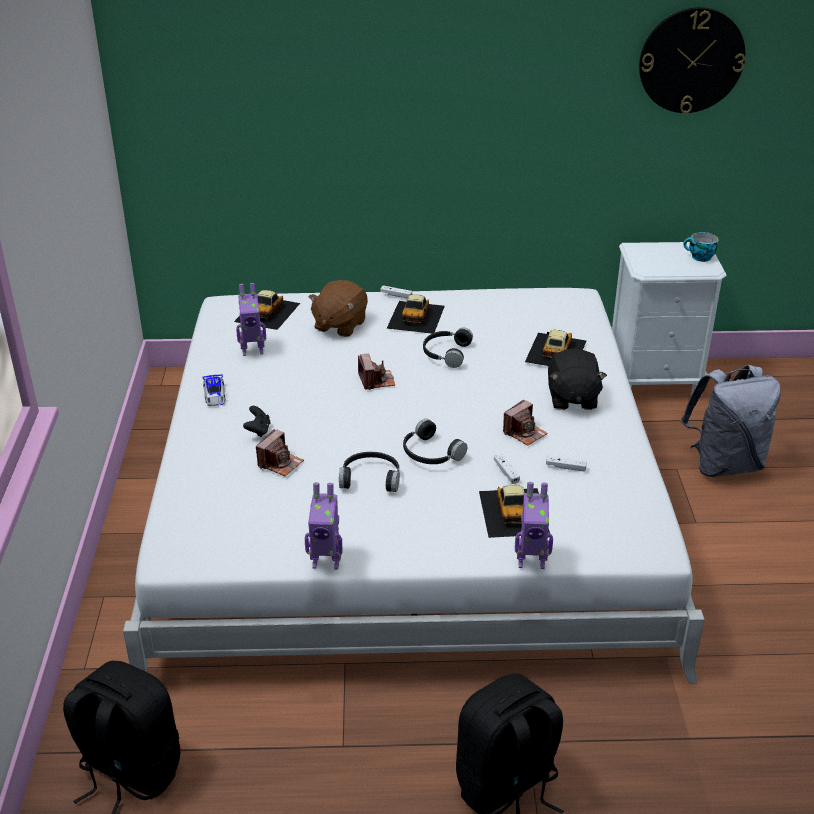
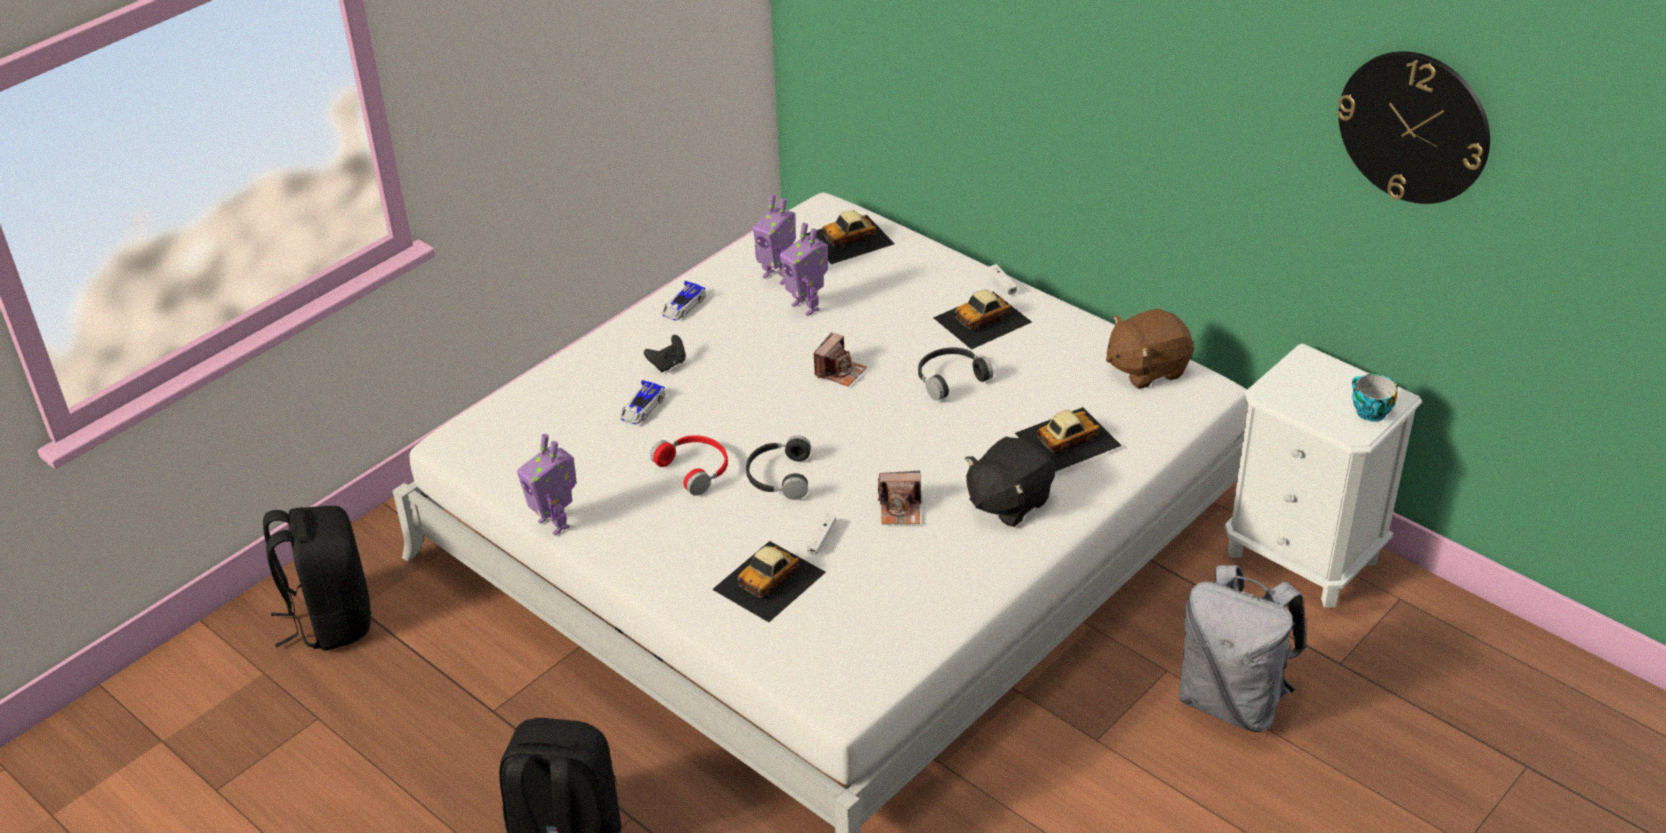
camera: 45 degrees right, 5 degrees up
camera [256,429,304,476] -> toy car [620,380,666,425]
brown plush toy [308,280,368,337] -> brown plush toy moved to [1106,308,1194,389]
black headphones [339,452,400,492] -> red headphones [650,435,728,496]
toy robot [515,482,553,569] -> toy robot moved to [780,223,828,316]
white game controller [546,456,587,472] -> none

